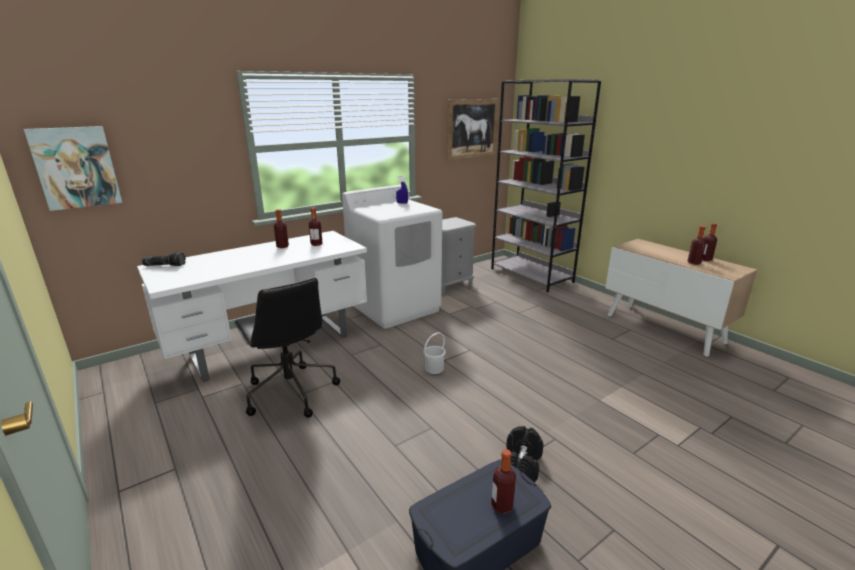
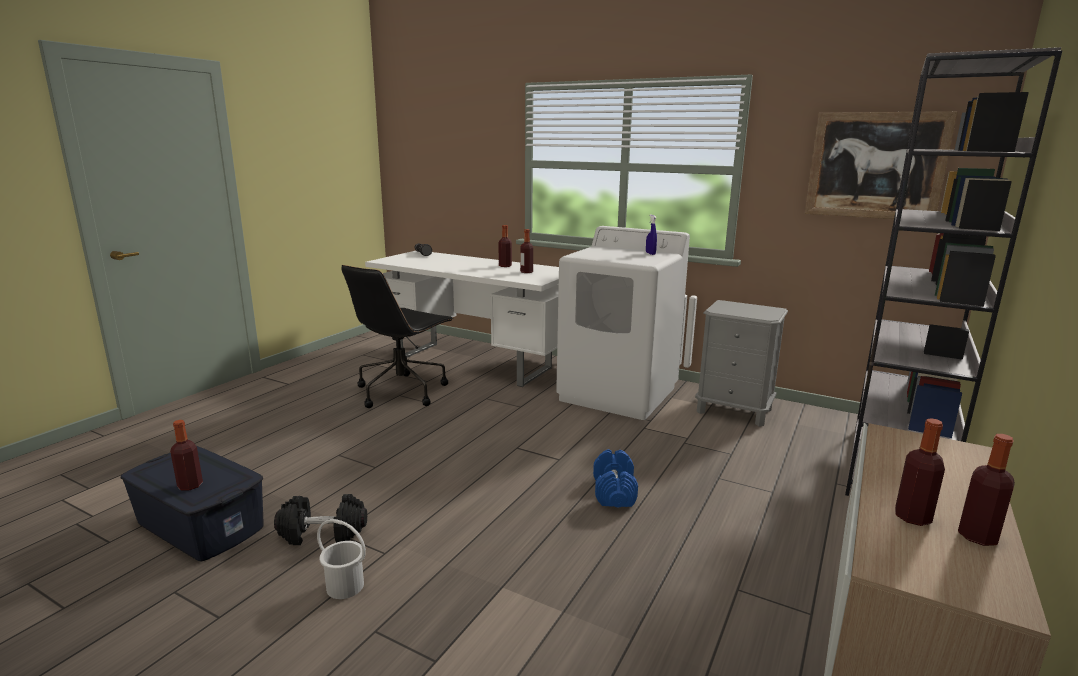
camera: 65 degrees right, 5 degrees down
picture [24,126,122,211] -> none
white bucket [424,332,446,374] -> white bucket moved to [317,519,366,599]
none -> blue dumbbell [593,449,638,507]

